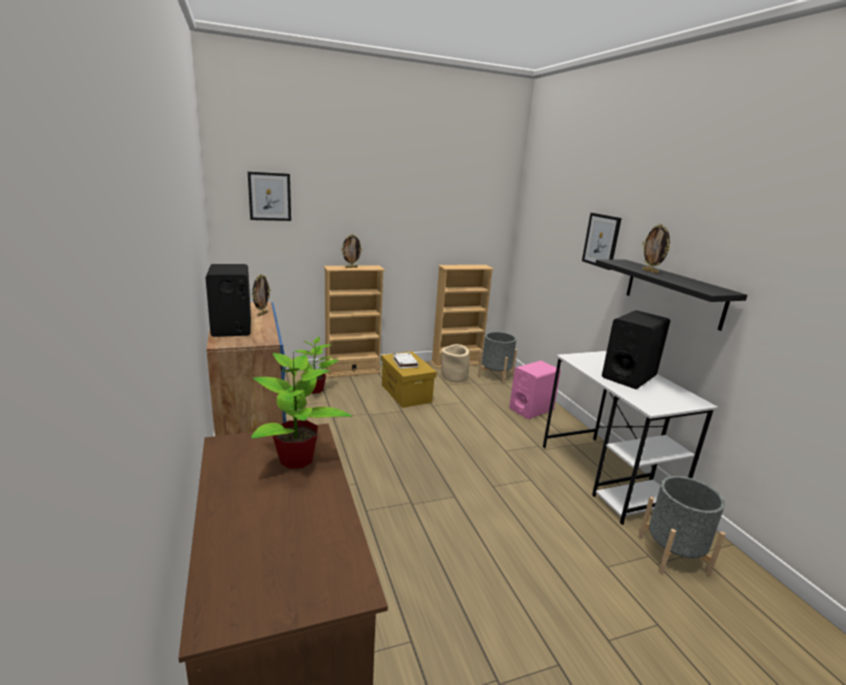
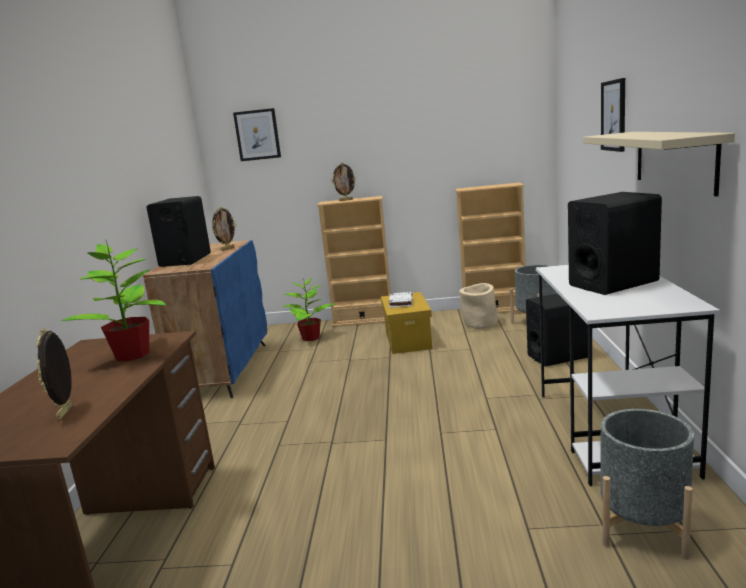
camera: 25 degrees right, 5 degrees down
pink speaker [509,361,561,419] -> black speaker [526,293,588,367]
black shelf [595,259,747,331] -> beige shelf [583,132,735,196]
picture frame [642,224,670,273] -> picture frame moved to [36,328,73,420]

